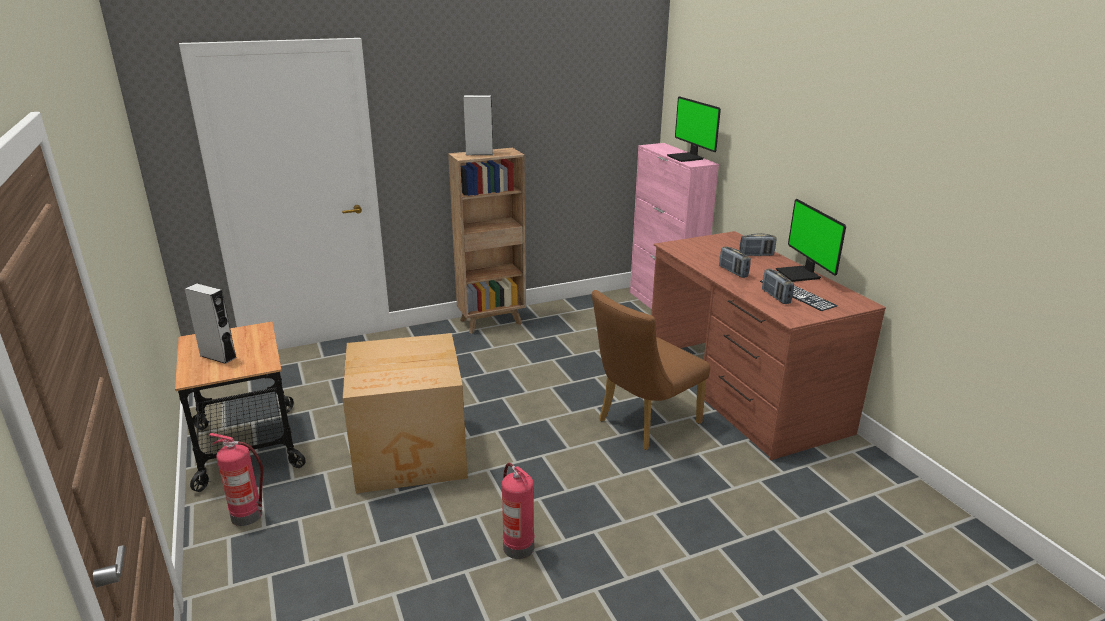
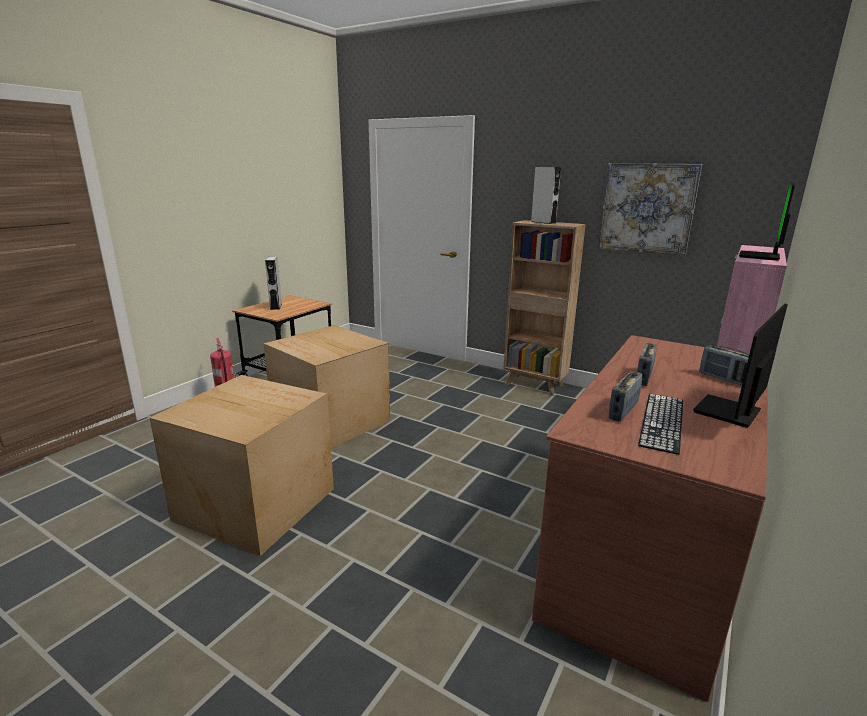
camera: 55 degrees right, 5 degrees down
fire extinguisher [502,463,535,559] -> cardboard box [150,375,334,556]
brown chair [592,290,710,450] -> none
none -> picture [598,163,702,256]

